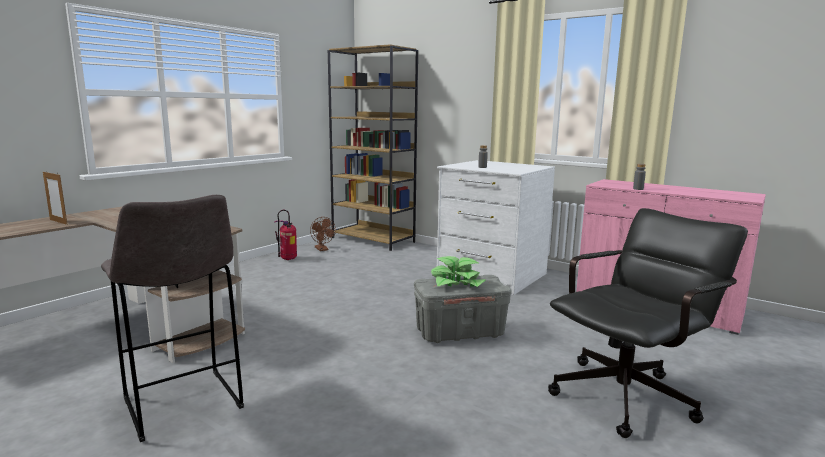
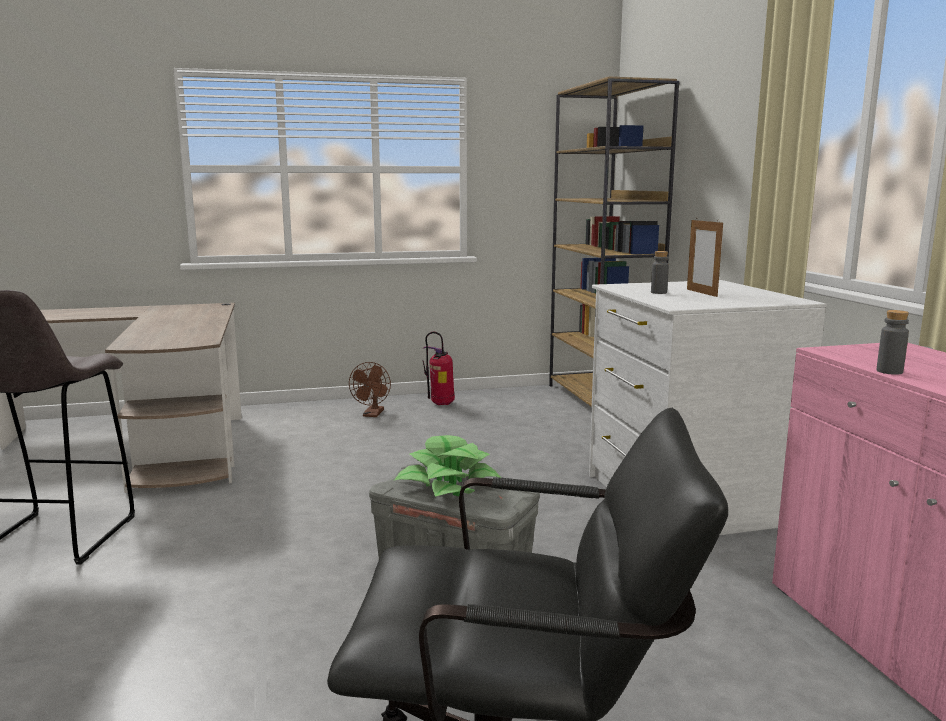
camera: 40 degrees right, 0 degrees up
picture frame [43,170,67,225] -> picture frame moved to [687,218,723,297]
brown fan [310,217,336,251] -> brown fan moved to [349,362,391,417]

